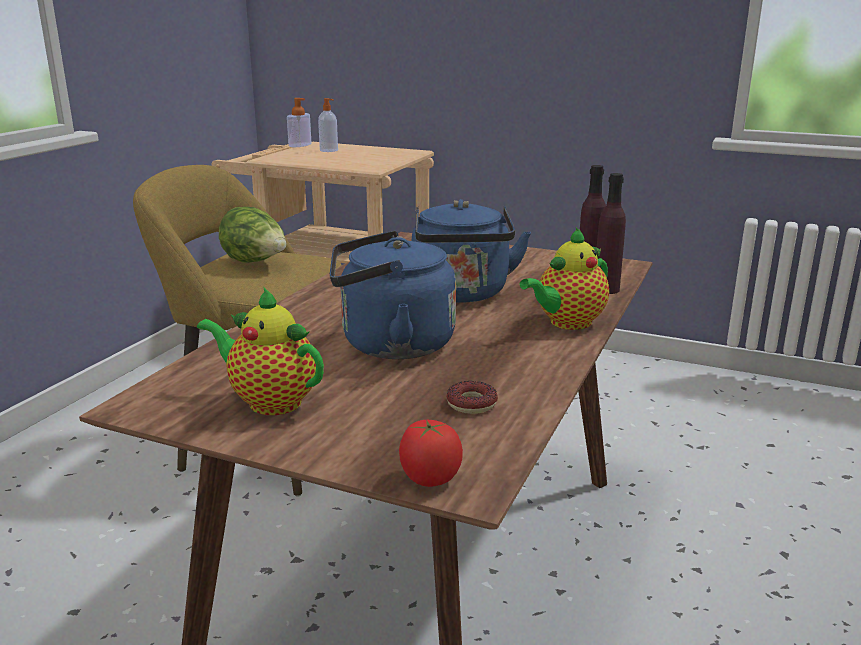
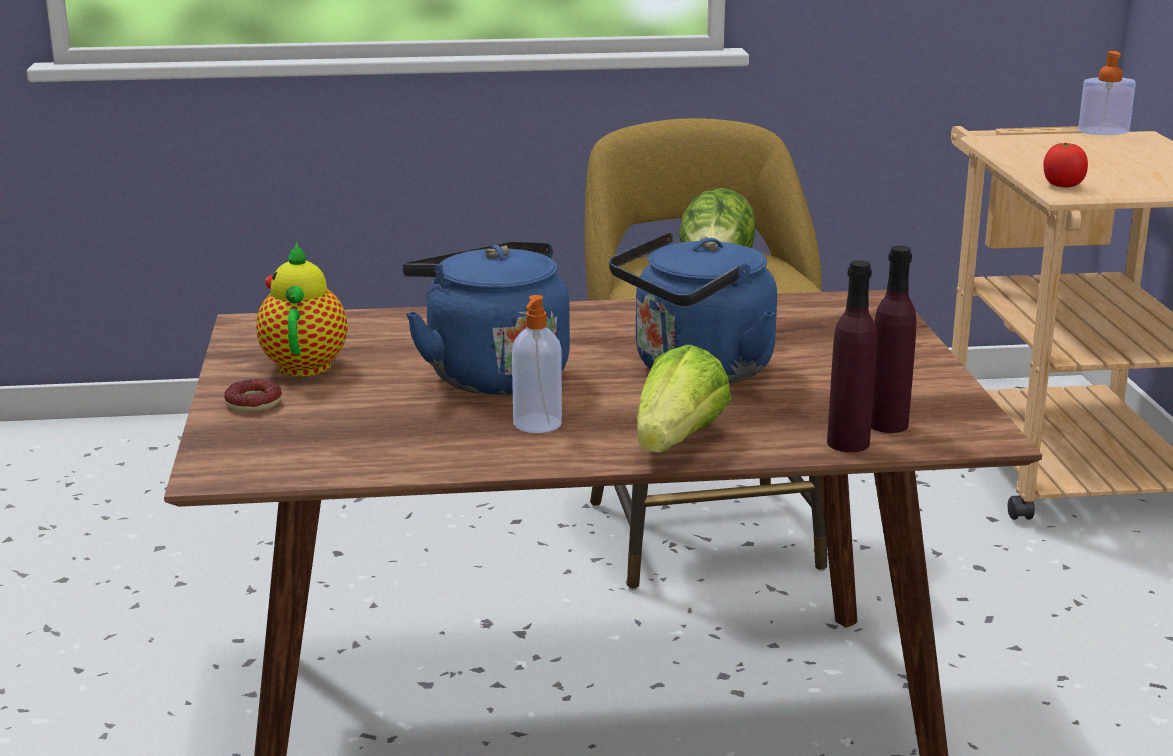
camera: 60 degrees right, 0 degrees up
soap dispenser [318,98,338,152] -> soap dispenser moved to [512,295,562,433]
tomato [399,420,463,487] -> tomato moved to [1043,142,1088,187]
donut [446,381,498,414] -> donut moved to [224,379,282,412]
teapot [520,227,609,330] -> lettuce [637,345,731,452]

